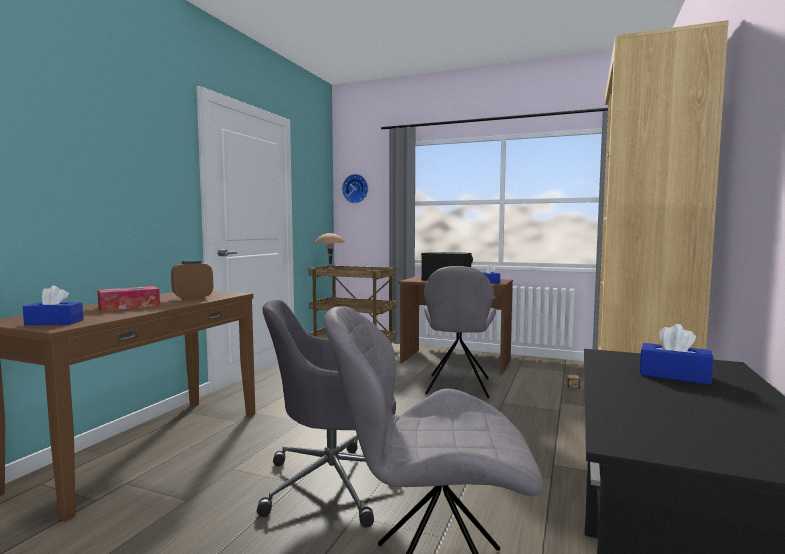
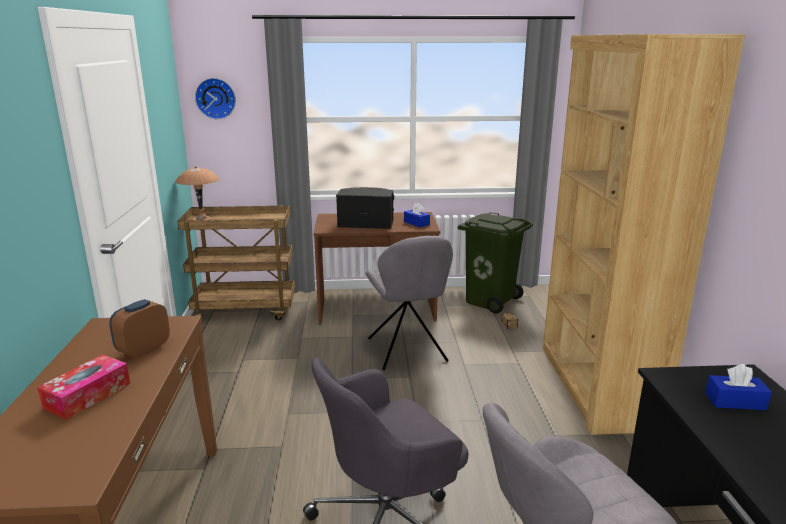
camera: 25 degrees left, 15 degrees up
blue tissue box [23,285,84,325] -> none
none -> green trash can [457,212,533,314]

